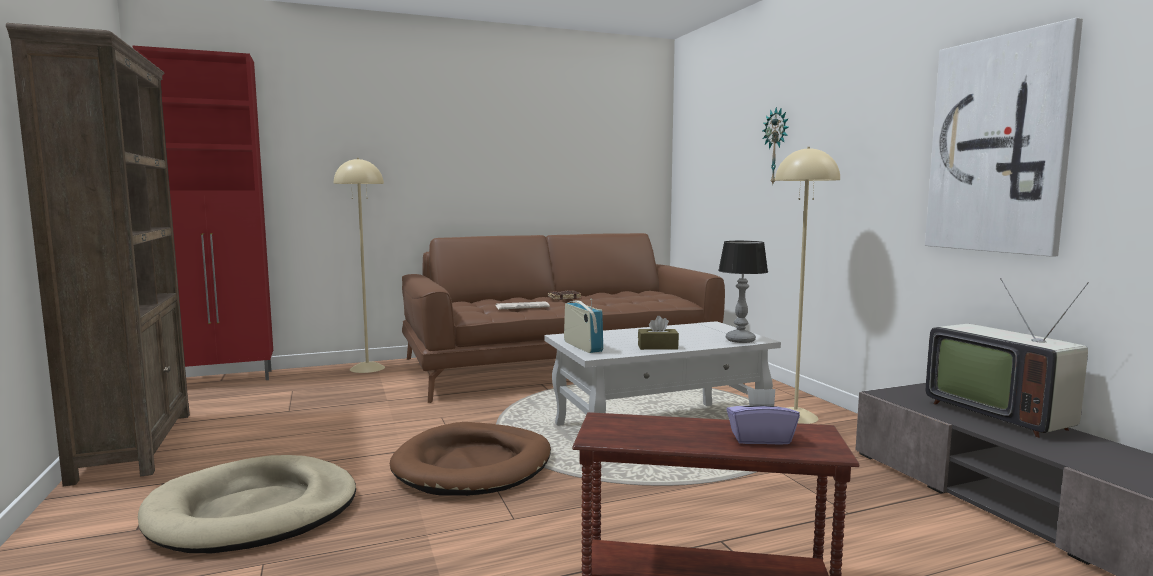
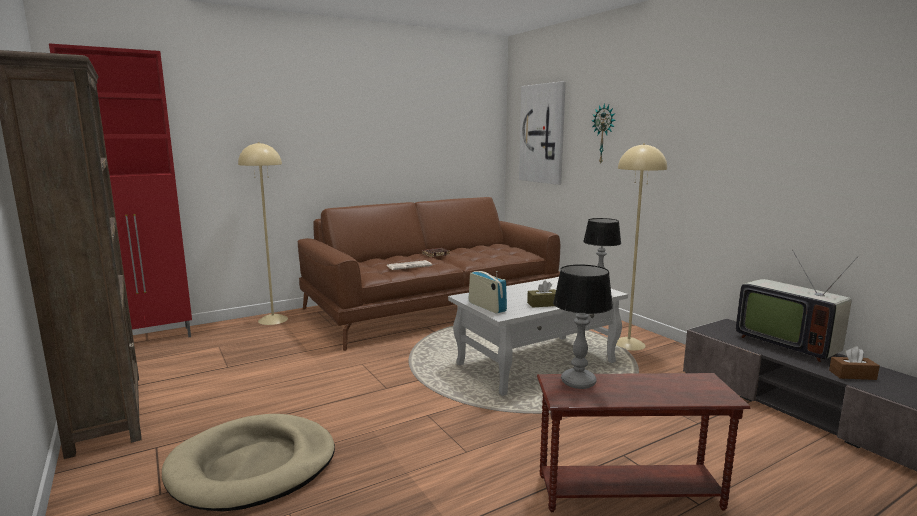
camera: 10 degrees left, 5 degrees up
brown dog bed [389,422,551,496] -> none
purple tissue box [726,388,800,445] -> none
picture [925,18,1083,257] -> picture moved to [519,81,566,185]
none -> table lamp [553,264,613,389]
none -> brown tissue box [829,347,880,380]

